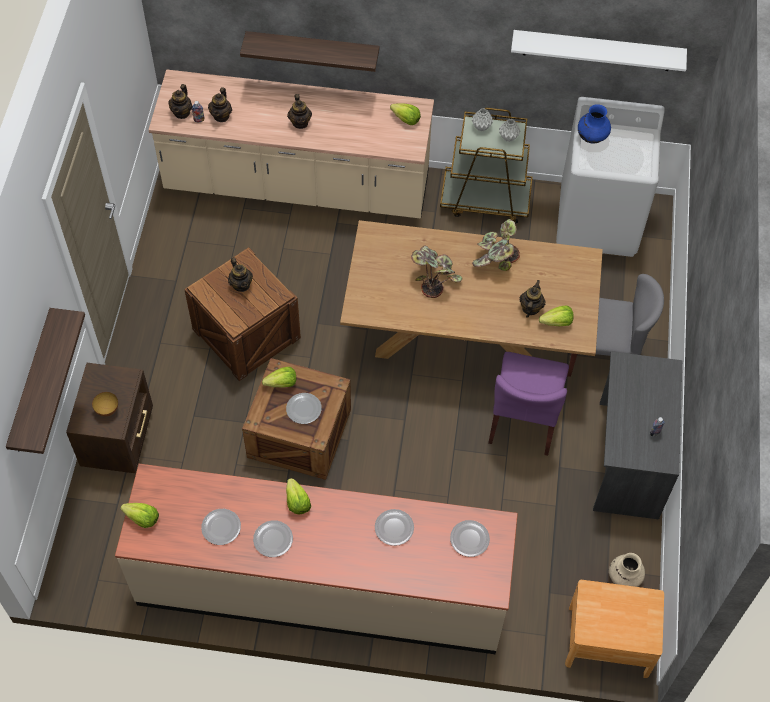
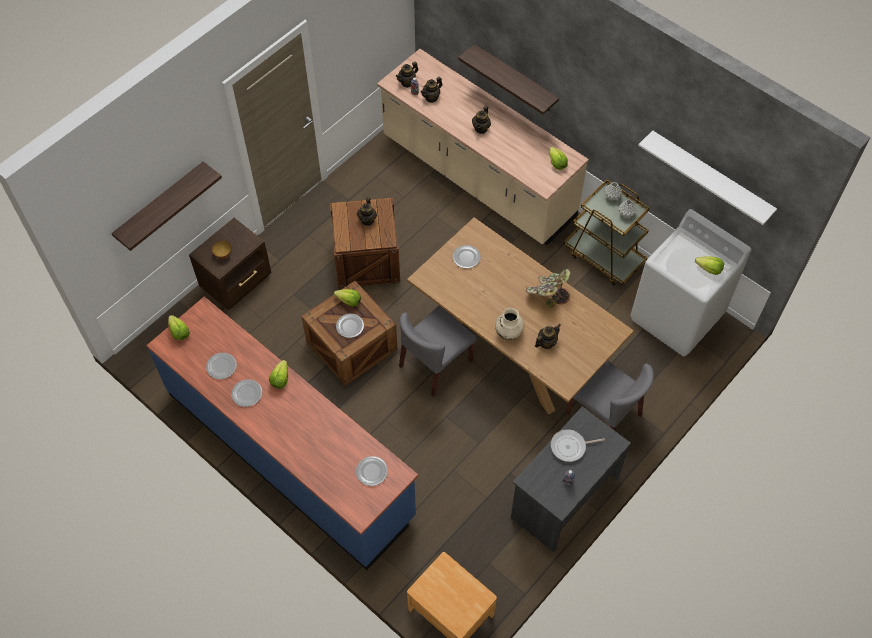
camera: 35 degrees right, 0 degrees up
beige counter [115,464,518,654] -> blue counter [146,296,418,570]
plate [375,509,414,546] -> plate moved to [453,245,481,268]
potted plant [411,245,462,298] -> none
purple chair [488,352,569,456] -> none
lettuce [539,306,574,326] -> lettuce moved to [695,256,724,275]
blue vase [578,104,611,144] -> none
beige vase [609,553,645,587] -> beige vase moved to [495,308,524,340]
none -> grey chair [399,306,477,397]
none -> frying pan [551,429,605,462]

